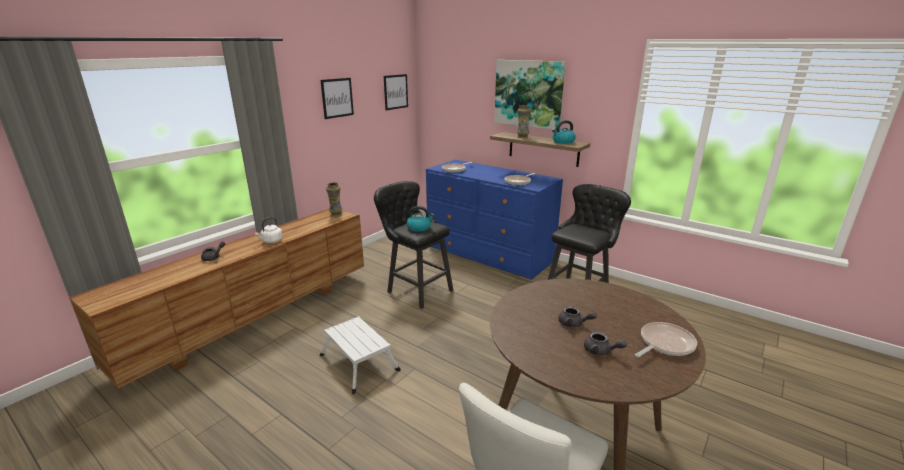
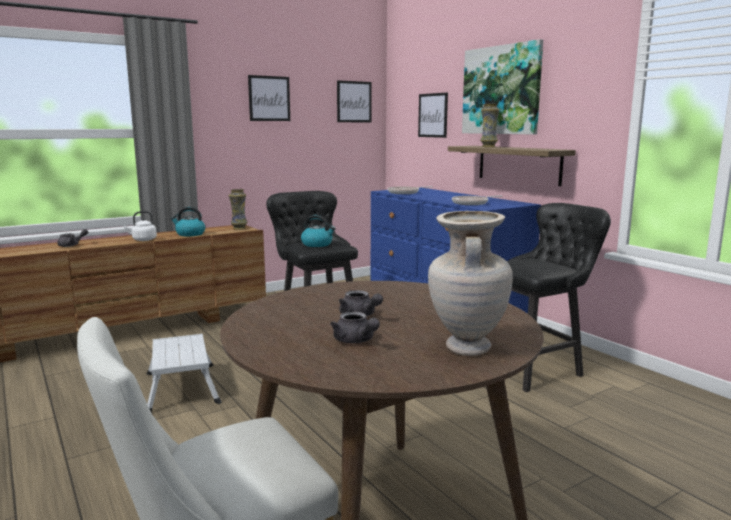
camera: 20 degrees right, 10 degrees down
kettle [552,120,576,144] -> kettle moved to [171,207,205,237]
frying pan [635,322,697,357] -> beige vase [428,211,513,356]
none -> picture [418,93,448,138]

